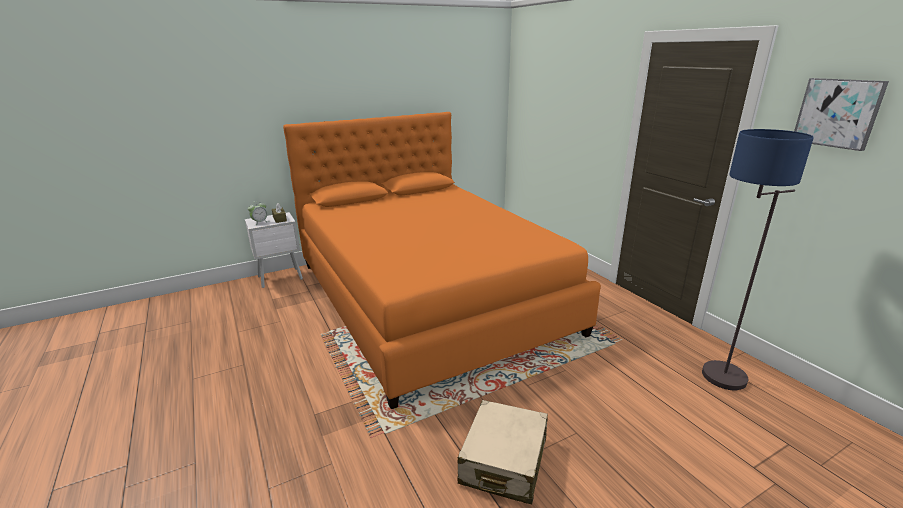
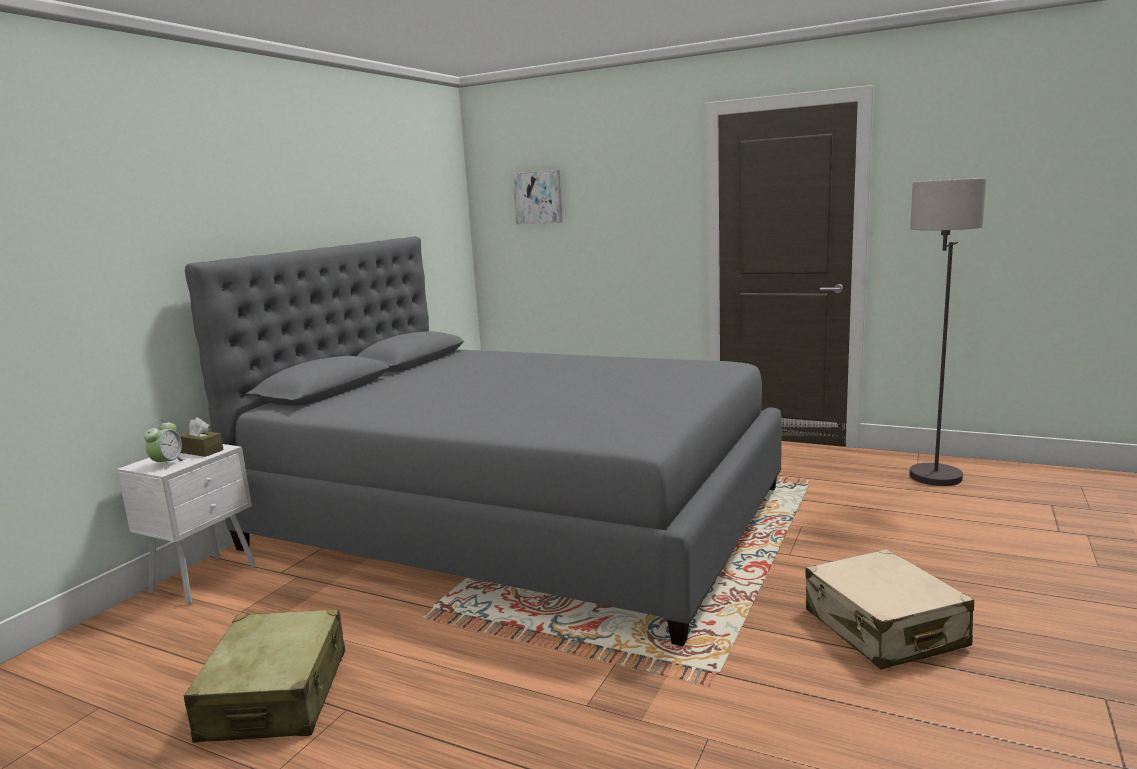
camera: 35 degrees left, 10 degrees down
orange bed [283,112,601,409] -> grey bed [185,236,782,646]
blue floor lamp [702,129,814,390] -> grey floor lamp [910,178,986,486]
picture [794,78,889,151] -> picture moved to [513,170,562,224]
none -> beige suitcase [184,609,345,742]

